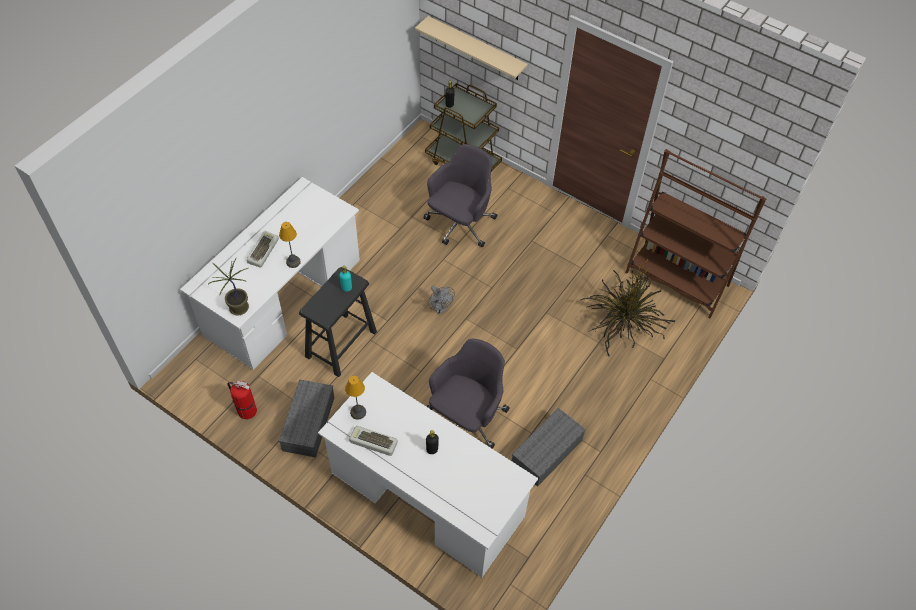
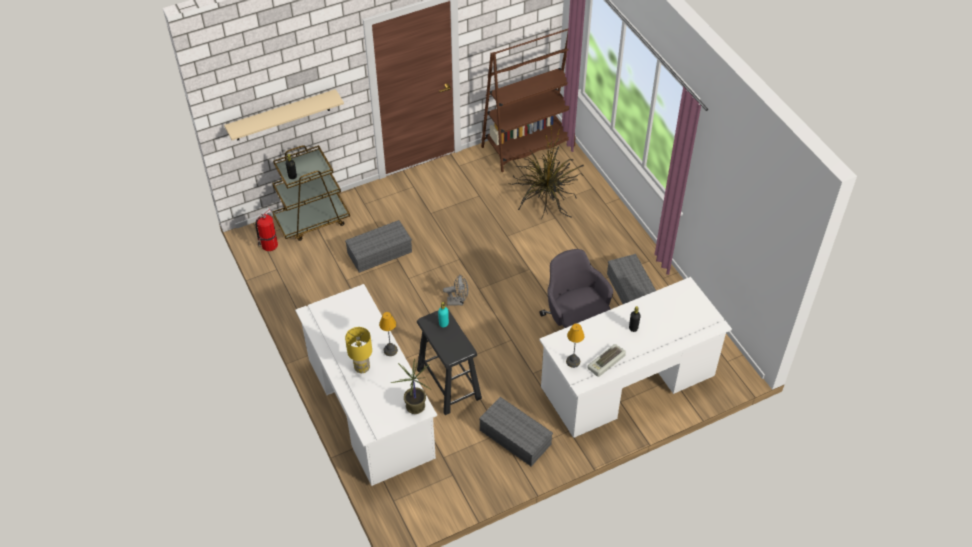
camera: 60 degrees left, 5 degrees down
fire extinguisher [227,381,257,419] -> fire extinguisher moved to [255,208,278,251]
keyboard [247,231,279,267] -> yellow table lamp [345,327,372,373]
grey office chair [424,144,497,247] -> grey storage box [345,220,412,273]

